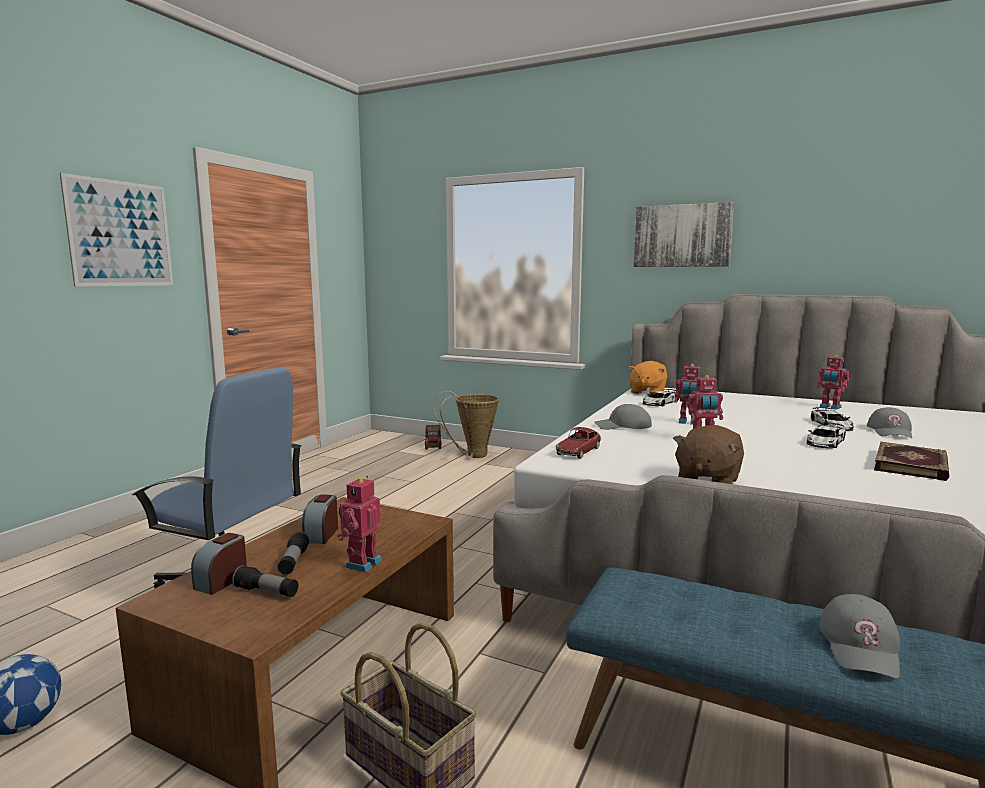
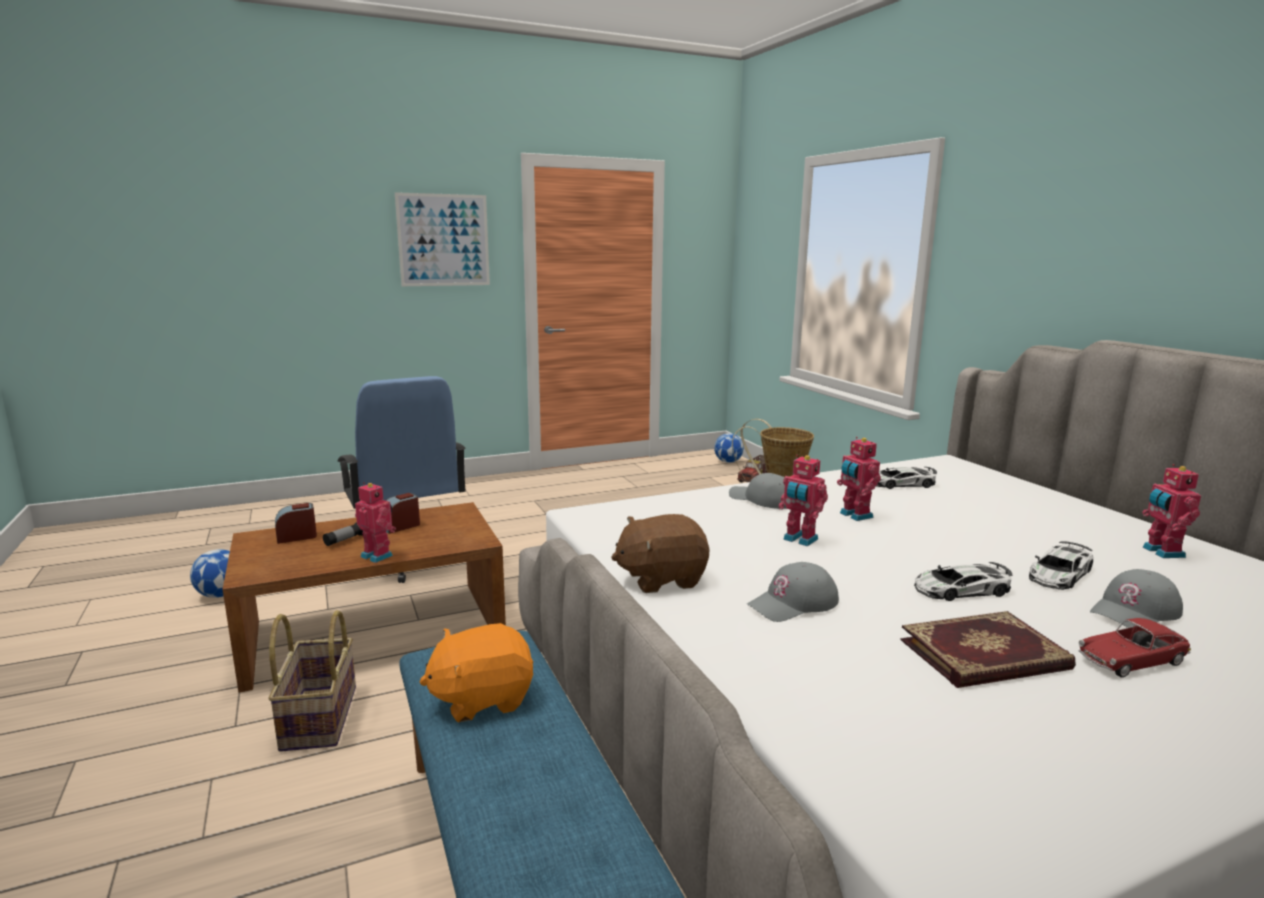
camera: 40 degrees right, 5 degrees up
flashlight [232,565,298,597] -> none
toy robot [337,476,382,572] -> toy robot turned 60 degrees clockwise [355,482,396,563]
toy car [555,427,601,459] -> toy car moved to [1079,618,1191,677]
orange plush toy [628,361,667,395] -> orange plush toy moved to [419,623,533,723]
picture [634,202,734,267] -> none
grey cap [819,594,900,678] -> grey cap moved to [747,562,839,622]
none -> football [714,433,744,463]

